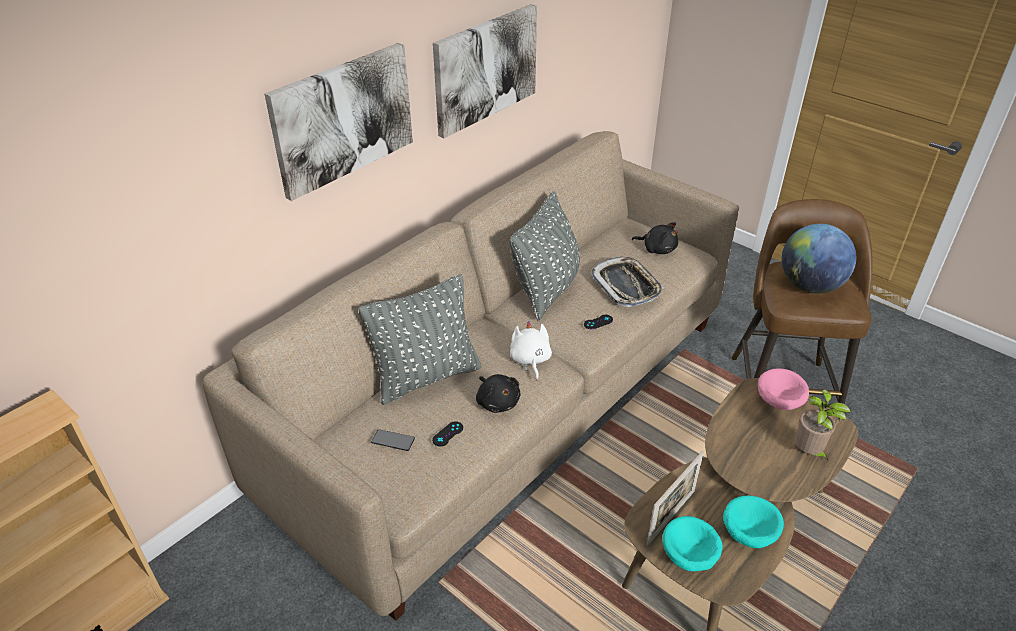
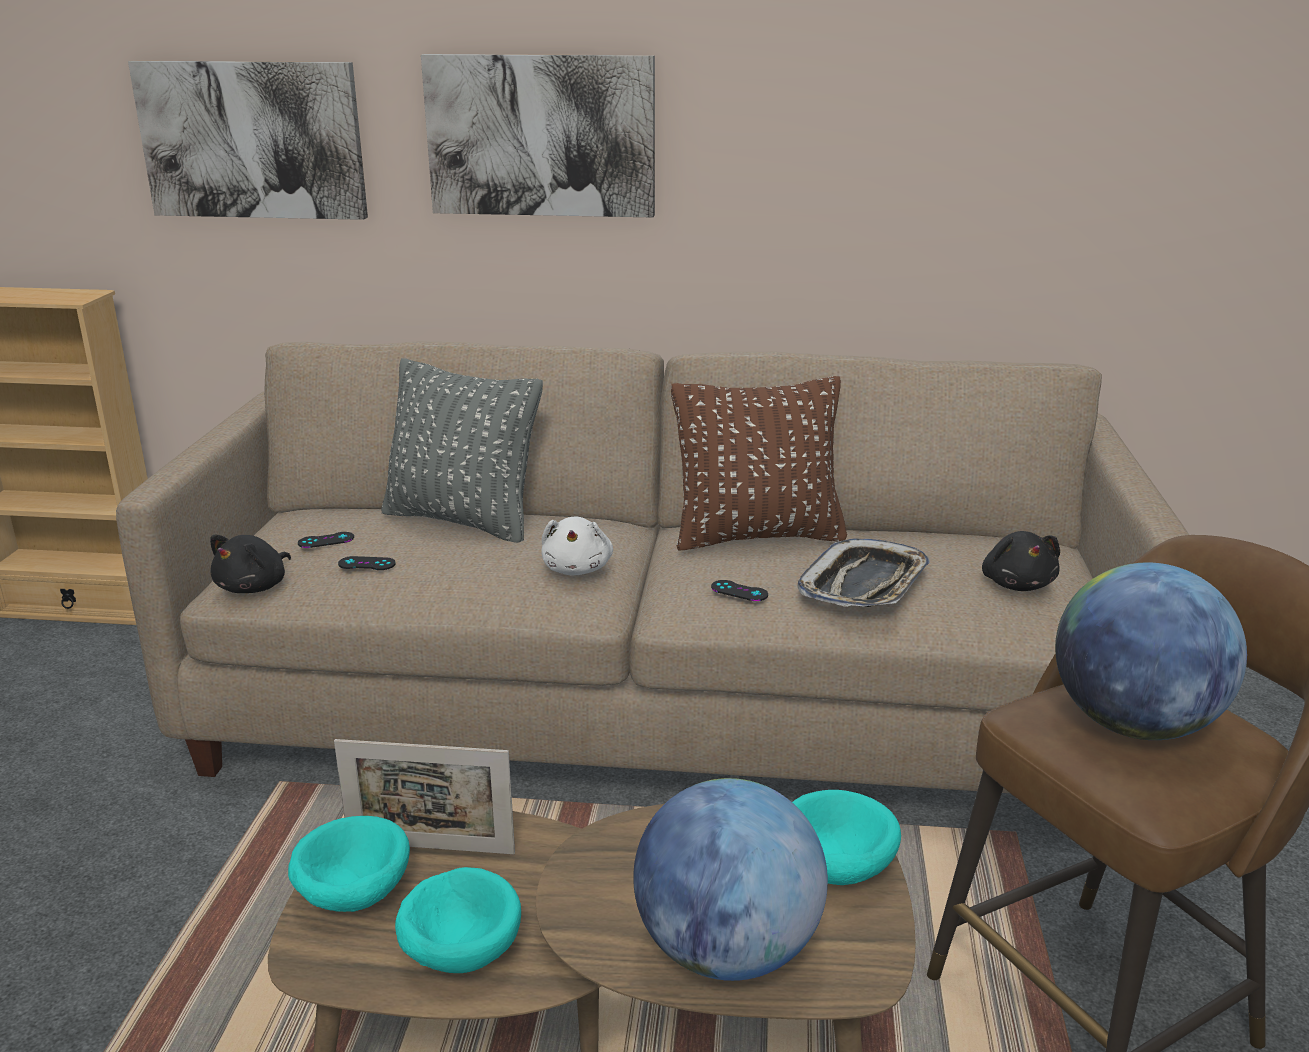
camera: 55 degrees right, 15 degrees down
phone [371,429,415,451] -> black game controller [298,532,354,548]
picture [433,4,537,138] -> picture moved to [128,61,368,220]
black plush toy [476,374,520,413] -> black plush toy moved to [210,534,291,593]
grey pillow [510,191,580,321] -> brown pillow [671,376,847,551]
white plush toy [510,321,552,381] -> white plush toy turned 135 degrees clockwise [541,517,613,575]
pink bowl [758,368,809,410] -> turquoise bowl [792,790,901,885]
potted plant [795,389,851,461] -> globe [633,778,828,981]

